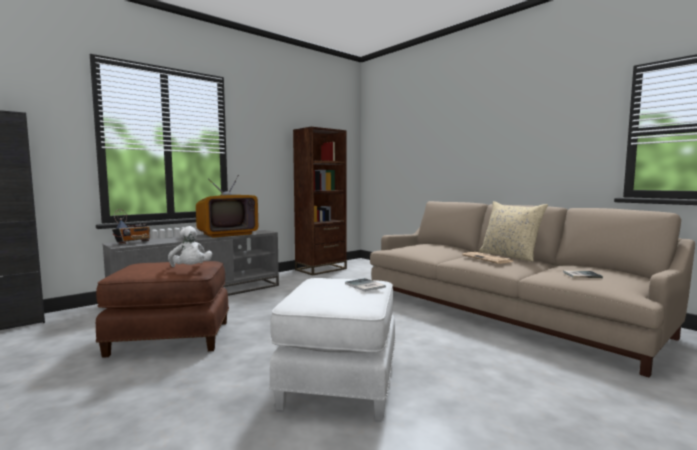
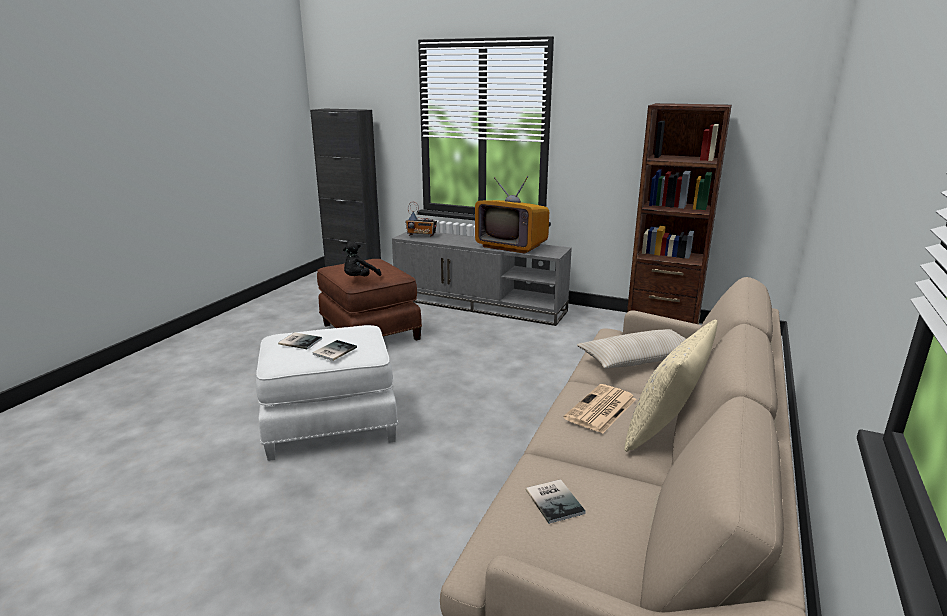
camera: 65 degrees right, 15 degrees up
white plush toy [168,226,212,267] -> black plush toy [343,241,381,276]
none -> book [278,332,322,349]
none -> beige pillow [577,329,686,369]

